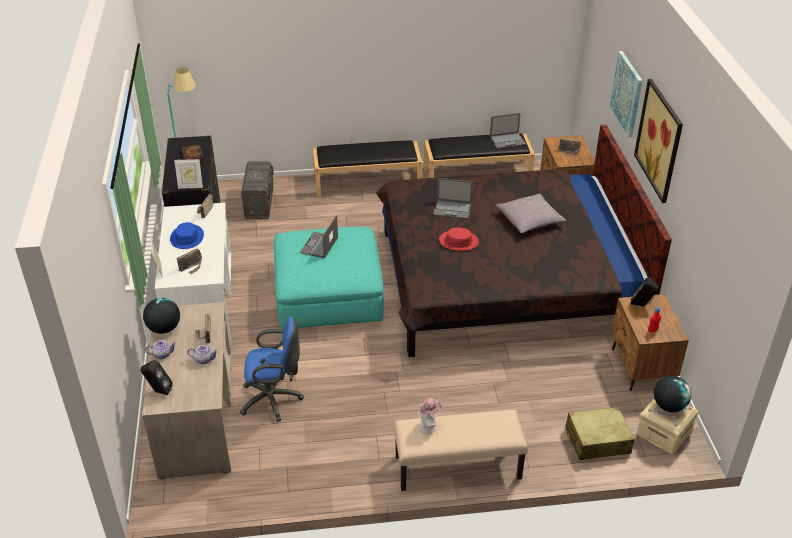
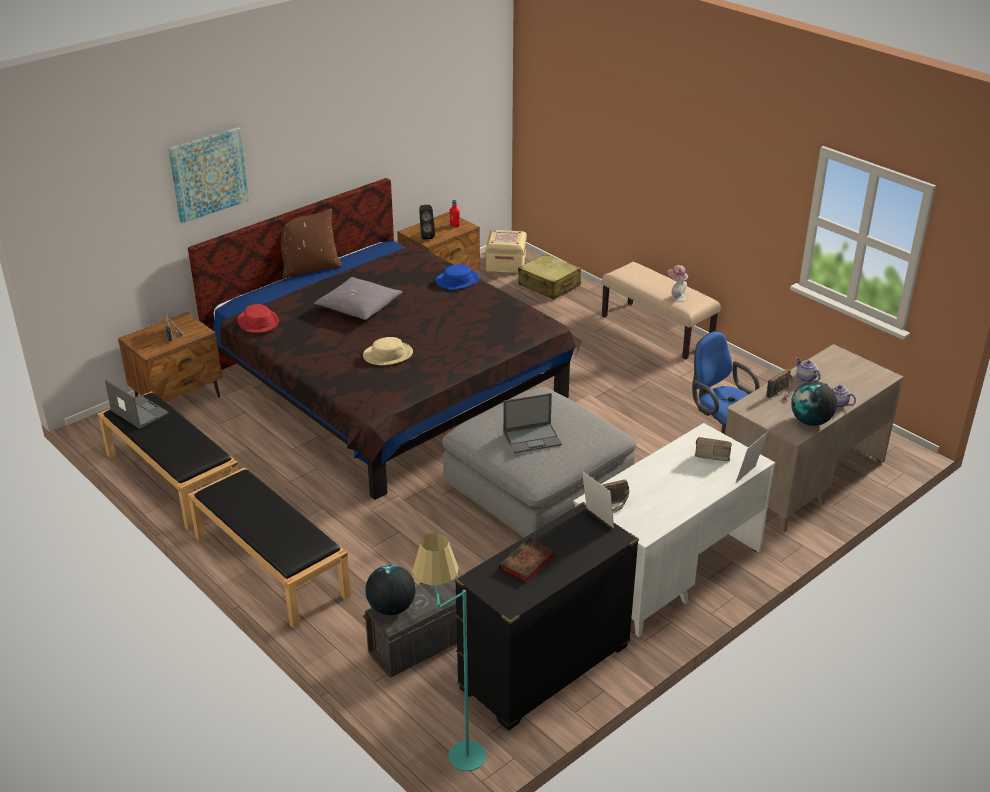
camera: 125 degrees left, 5 degrees down
black speaker [141,360,172,395] -> none
blue hat [170,222,204,249] -> blue hat moved to [435,264,479,289]
turquoise ottoman [274,227,384,329] -> grey ottoman [442,387,636,538]
laptop [433,178,473,219] -> beige hat [363,337,413,365]
red hat [439,228,479,251] -> red hat moved to [237,304,279,333]
picture [634,79,683,203] -> none
globe [654,376,691,412] -> globe moved to [365,564,416,615]
none -> brown pillow [281,208,342,278]

